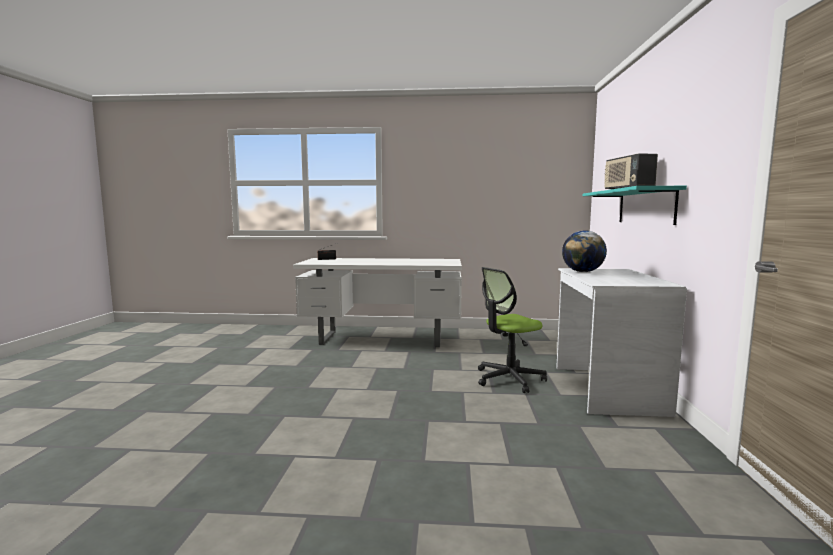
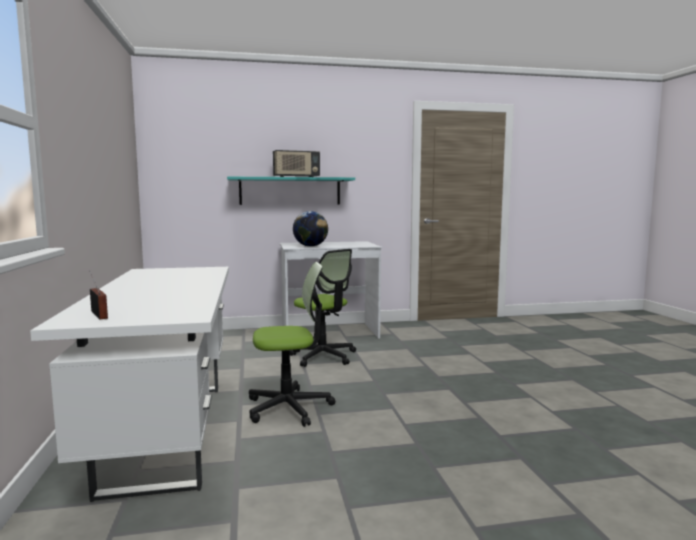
camera: 105 degrees left, 0 degrees up
none -> office chair [249,262,335,427]

